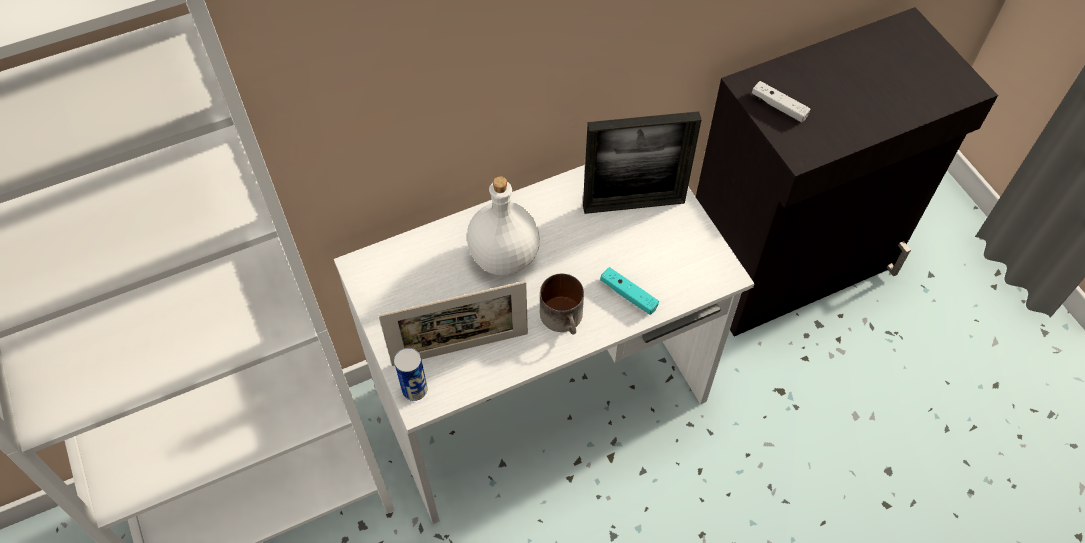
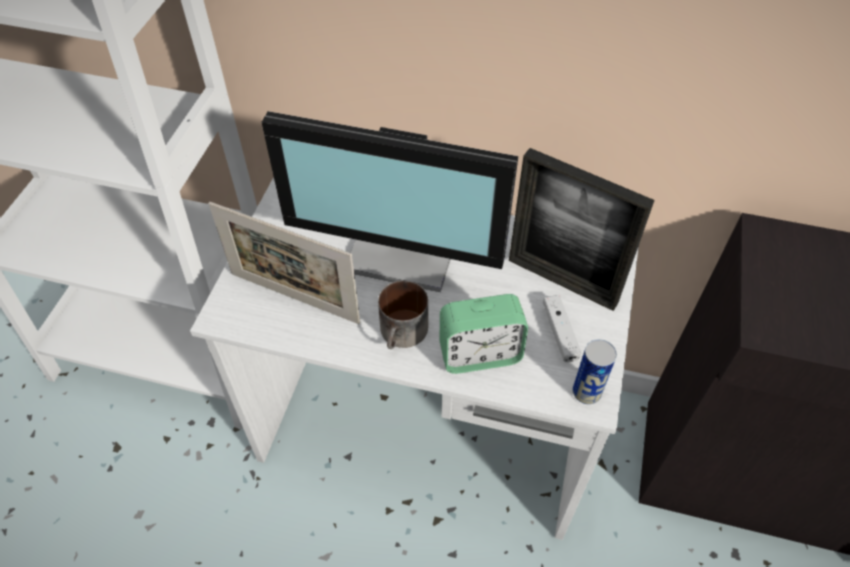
camera: 40 degrees right, 5 degrees down
can [394,348,428,401] -> can moved to [573,339,617,404]
white bottle [467,176,540,275] -> monitor [261,111,518,292]
turquoise game controller [600,267,659,315] -> alarm clock [439,294,528,374]
white game controller [752,81,810,122] -> white game controller moved to [543,295,582,362]

